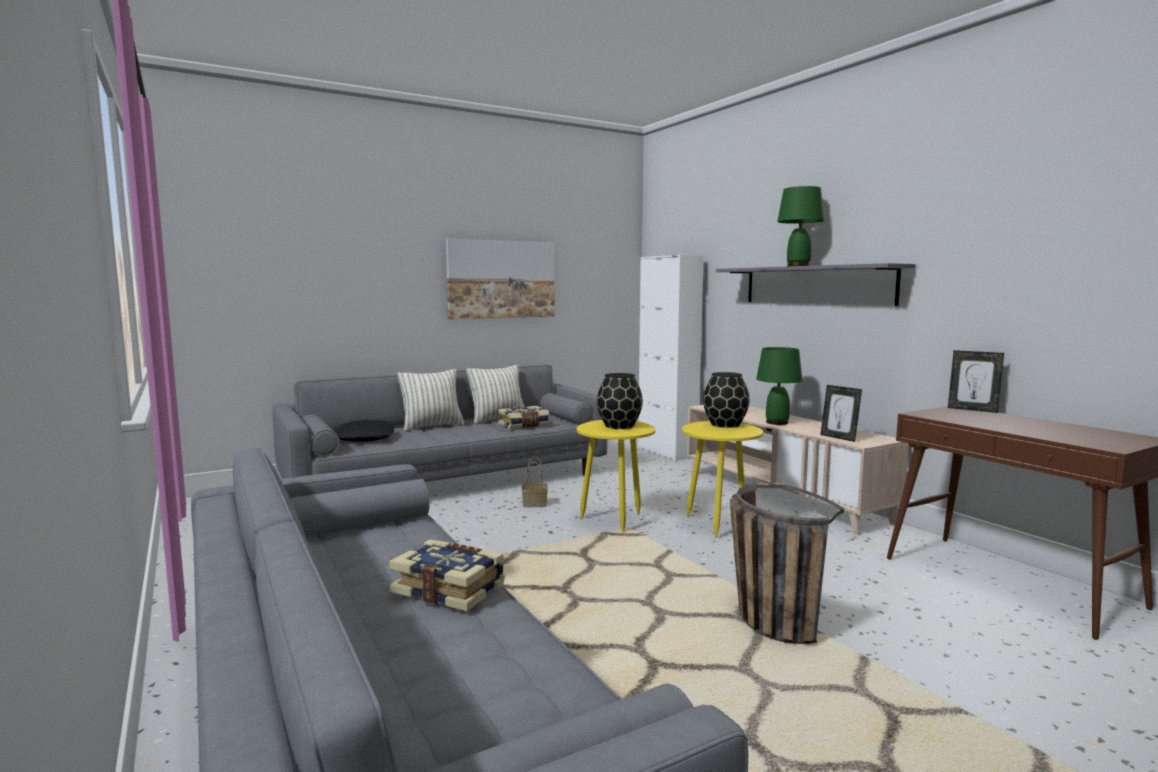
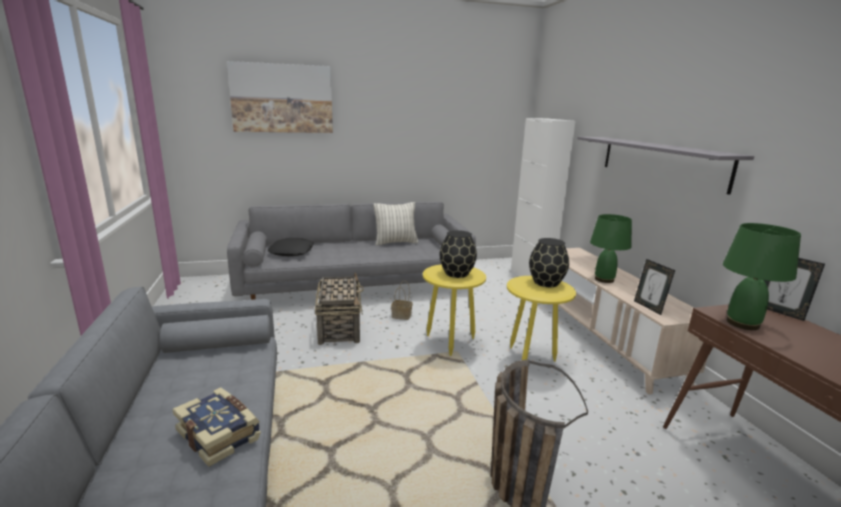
camera: 15 degrees right, 10 degrees up
pillow [397,369,464,431] -> none
picture [446,239,555,319] -> picture moved to [227,61,333,133]
book [499,406,549,429] -> none
green table lamp [777,186,824,266] -> green table lamp moved to [723,223,801,330]
none -> basket [315,272,364,345]

